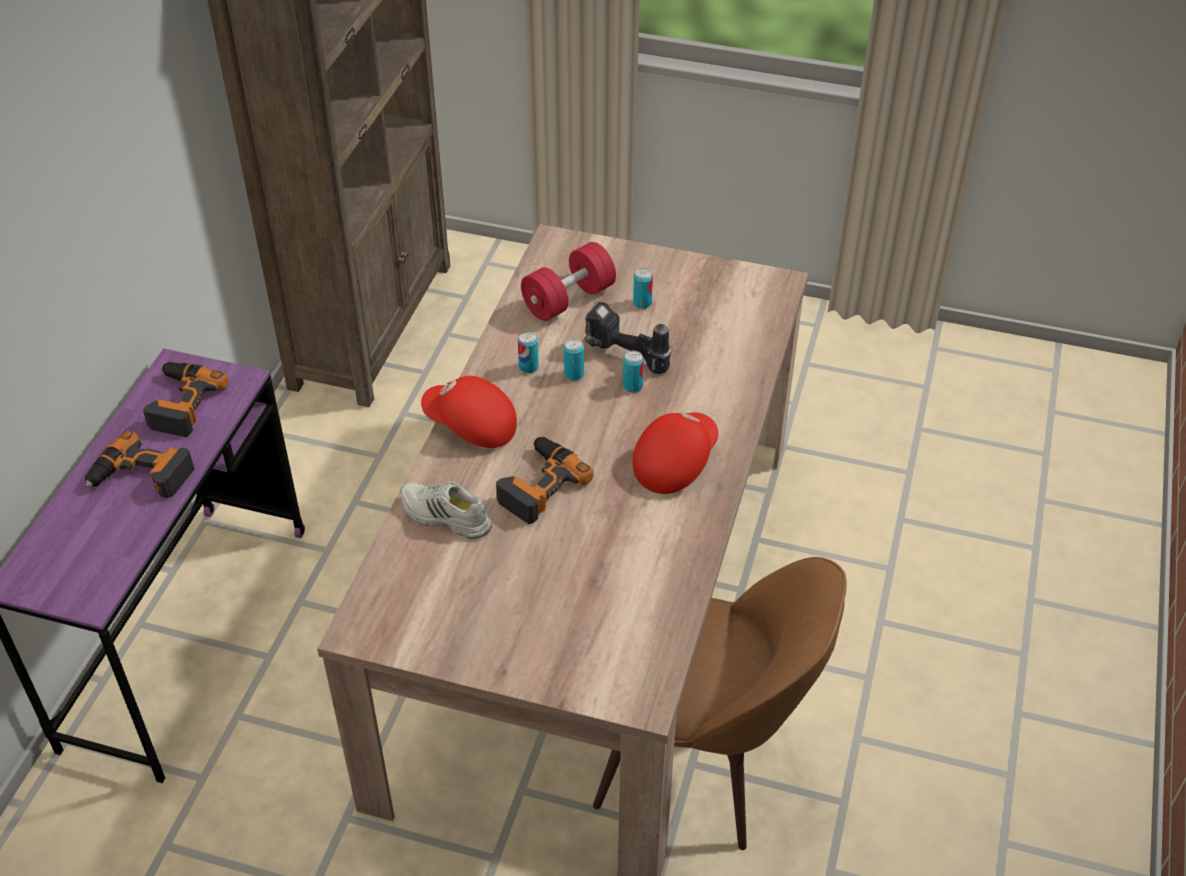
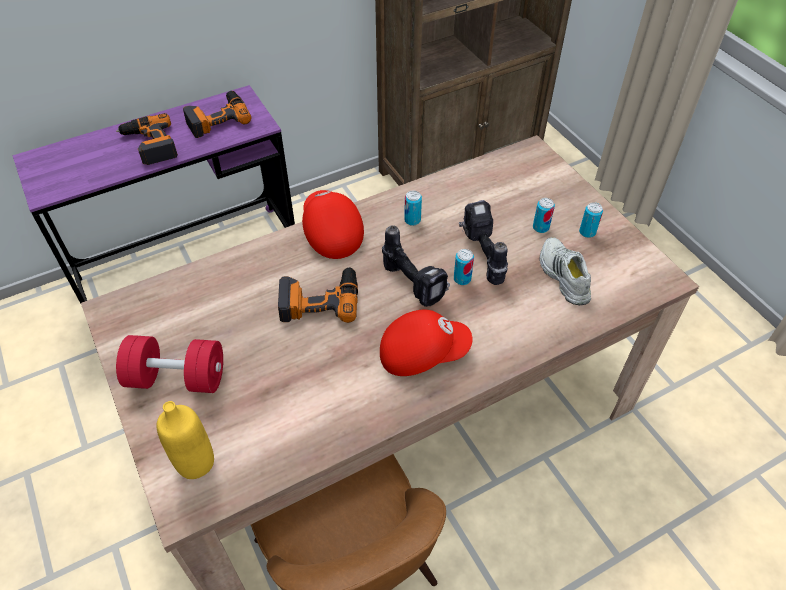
camera: 45 degrees right, 5 degrees up
white shoe [400,482,492,539] -> white shoe moved to [540,237,591,305]
red dumbbell [521,242,616,321] -> red dumbbell moved to [116,335,223,393]
can [564,339,584,381] -> can moved to [579,202,603,238]
none -> yellow bottle [157,401,214,479]
none -> power drill [382,226,450,307]

